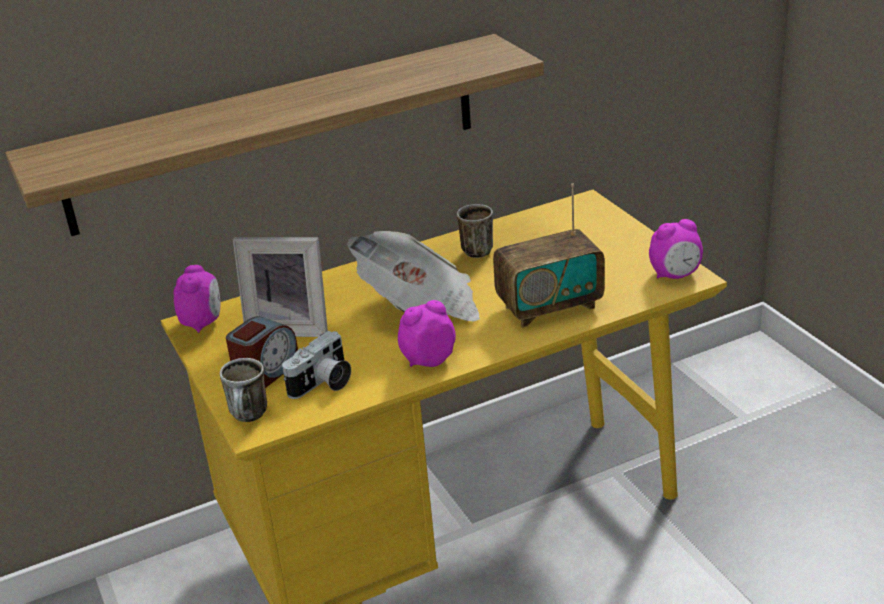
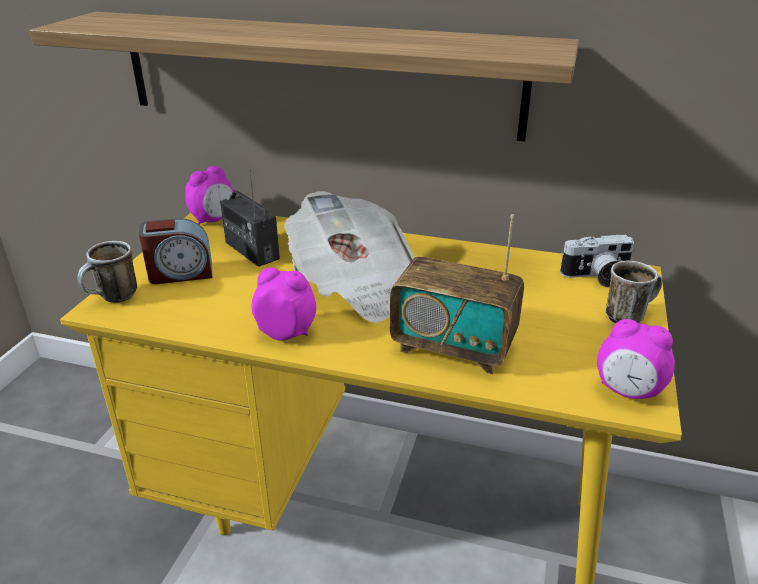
camera: 40 degrees right, 0 degrees up
picture frame [233,237,328,337] -> radio [220,169,280,267]
camera [282,331,351,399] -> camera moved to [560,235,634,287]
mug [457,204,493,258] -> mug moved to [606,261,662,324]

